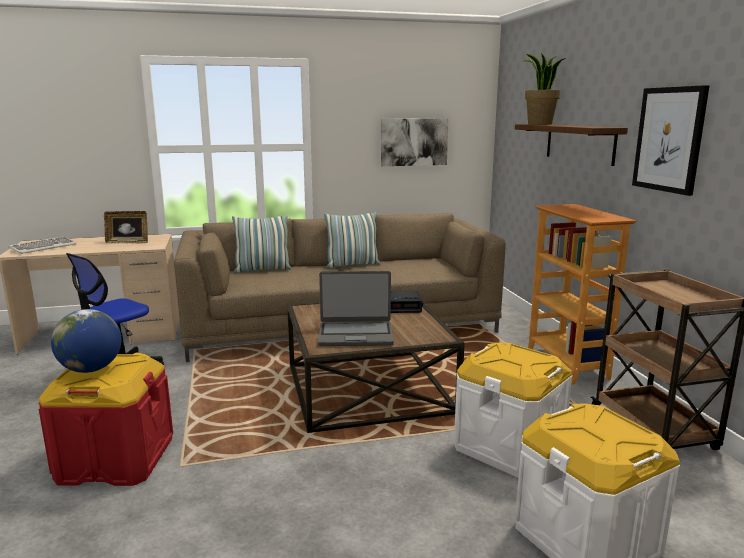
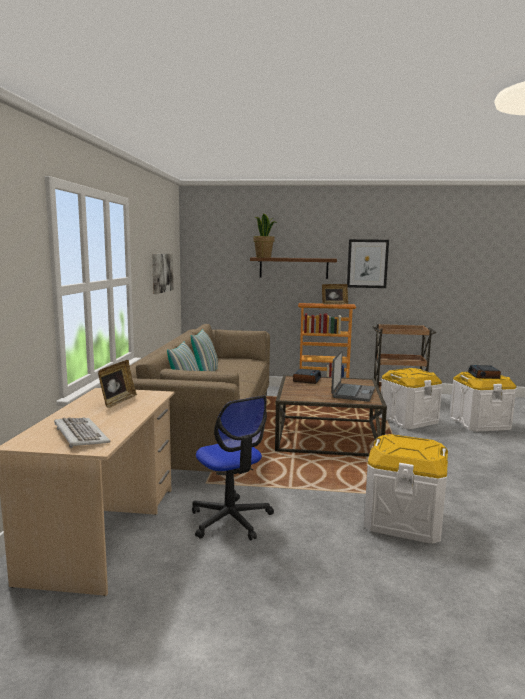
camera: 70 degrees left, 5 degrees down
red storage box [39,353,173,486] -> white storage box [364,434,448,544]
globe [51,309,121,373] -> none
none -> picture frame [322,284,348,305]
none -> alarm clock [468,365,501,379]

